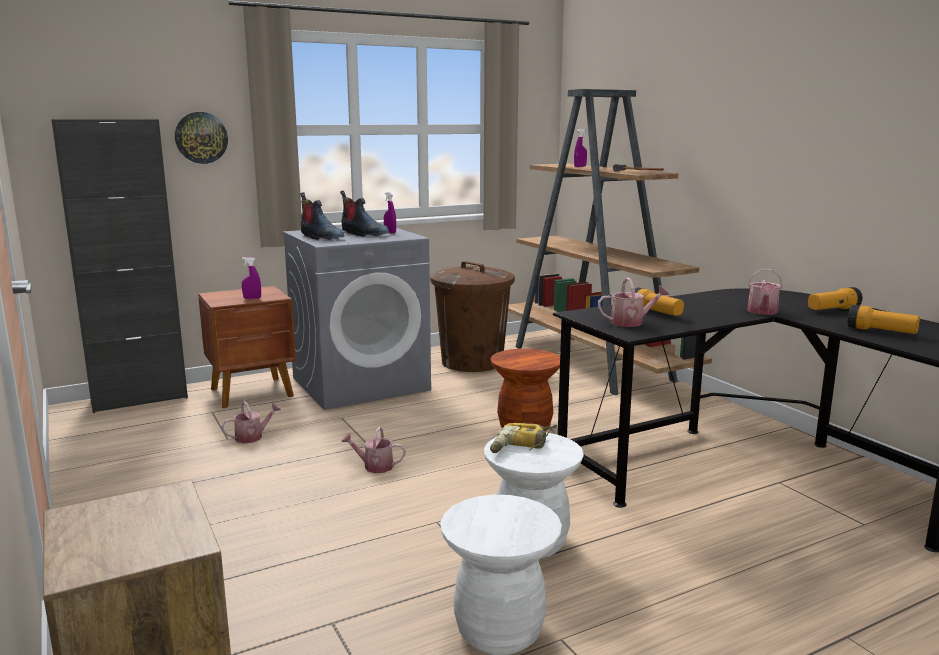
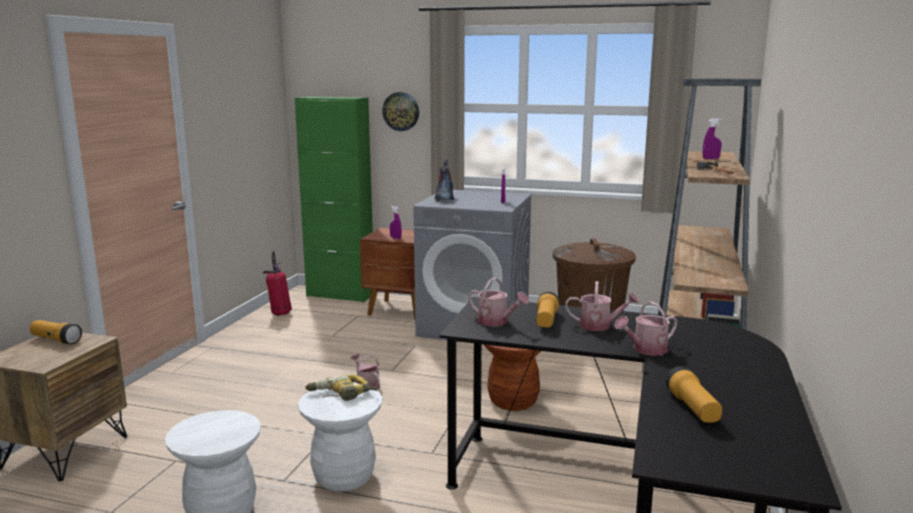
camera: 45 degrees right, 0 degrees up
black cabinet [51,119,188,413] -> green cabinet [295,97,373,302]
watering can [222,401,281,443] -> watering can moved to [565,281,639,331]
boot [340,191,390,237] -> none
flashlight [808,287,863,310] -> flashlight moved to [30,320,82,344]
none -> fire extinguisher [263,251,292,316]

